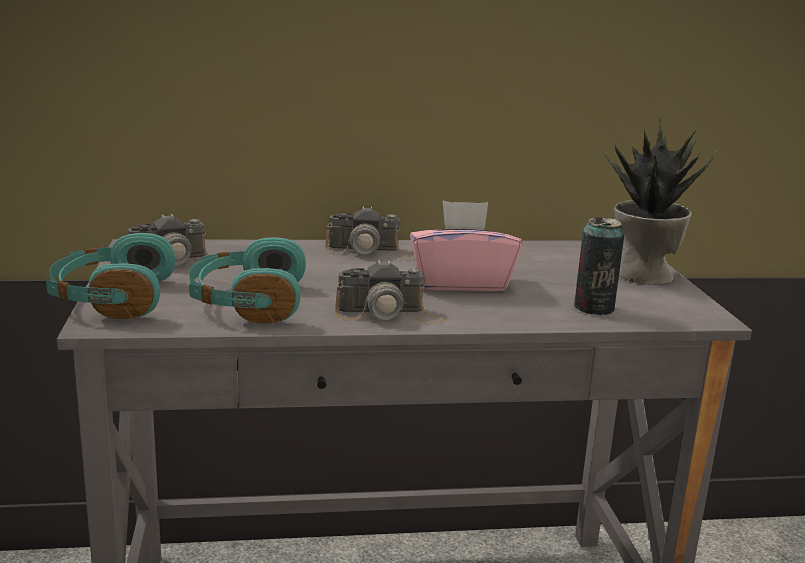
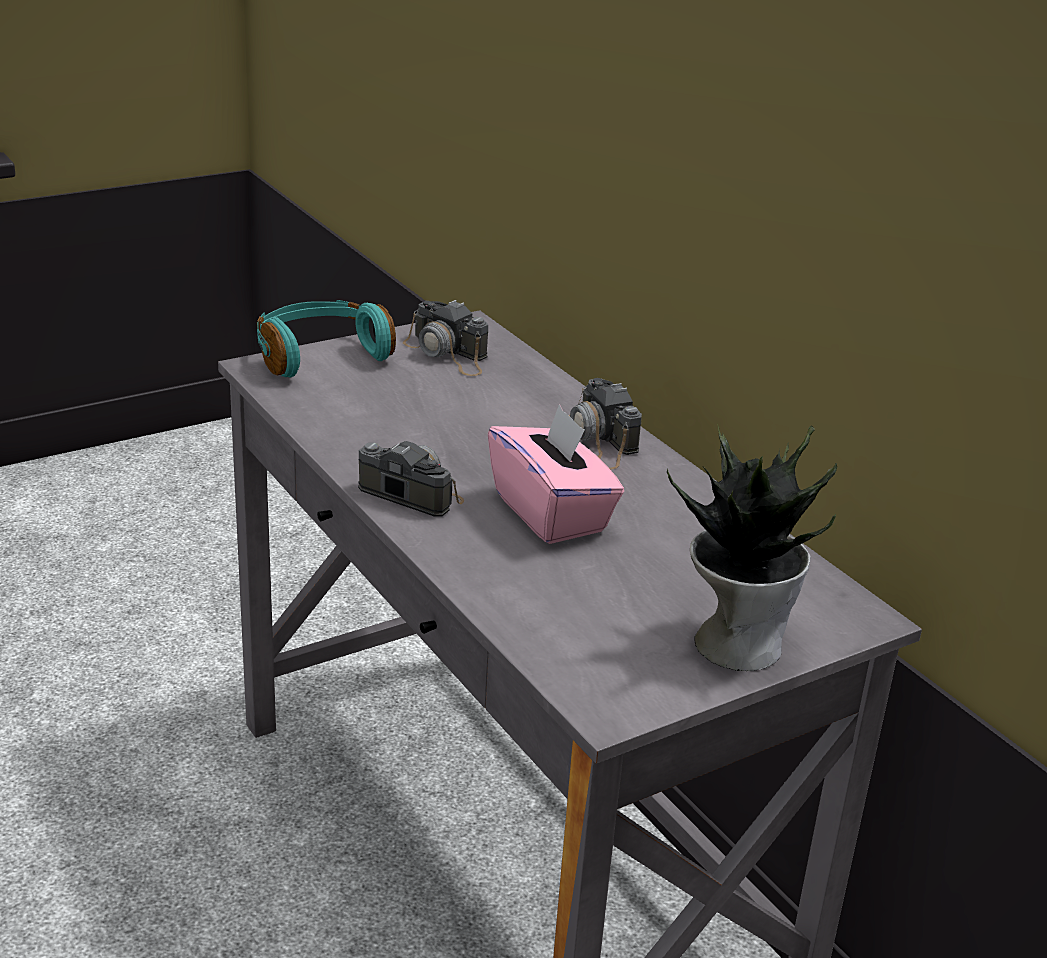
camera: 65 degrees right, 10 degrees up
turquoise headphones [189,237,306,324] -> none
camera [335,260,445,324] -> camera turned 150 degrees clockwise [358,441,464,516]
can [574,217,624,315] -> none

